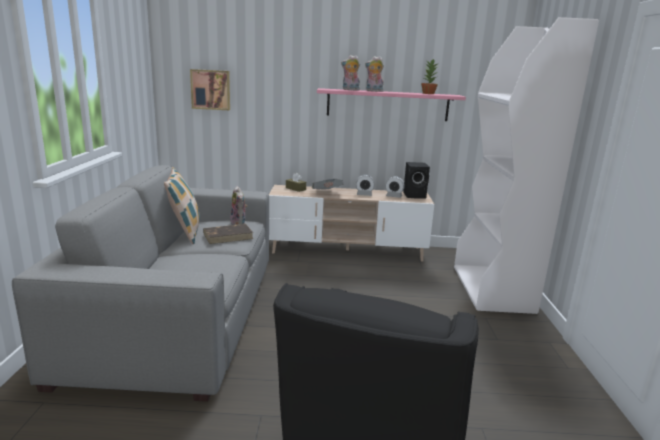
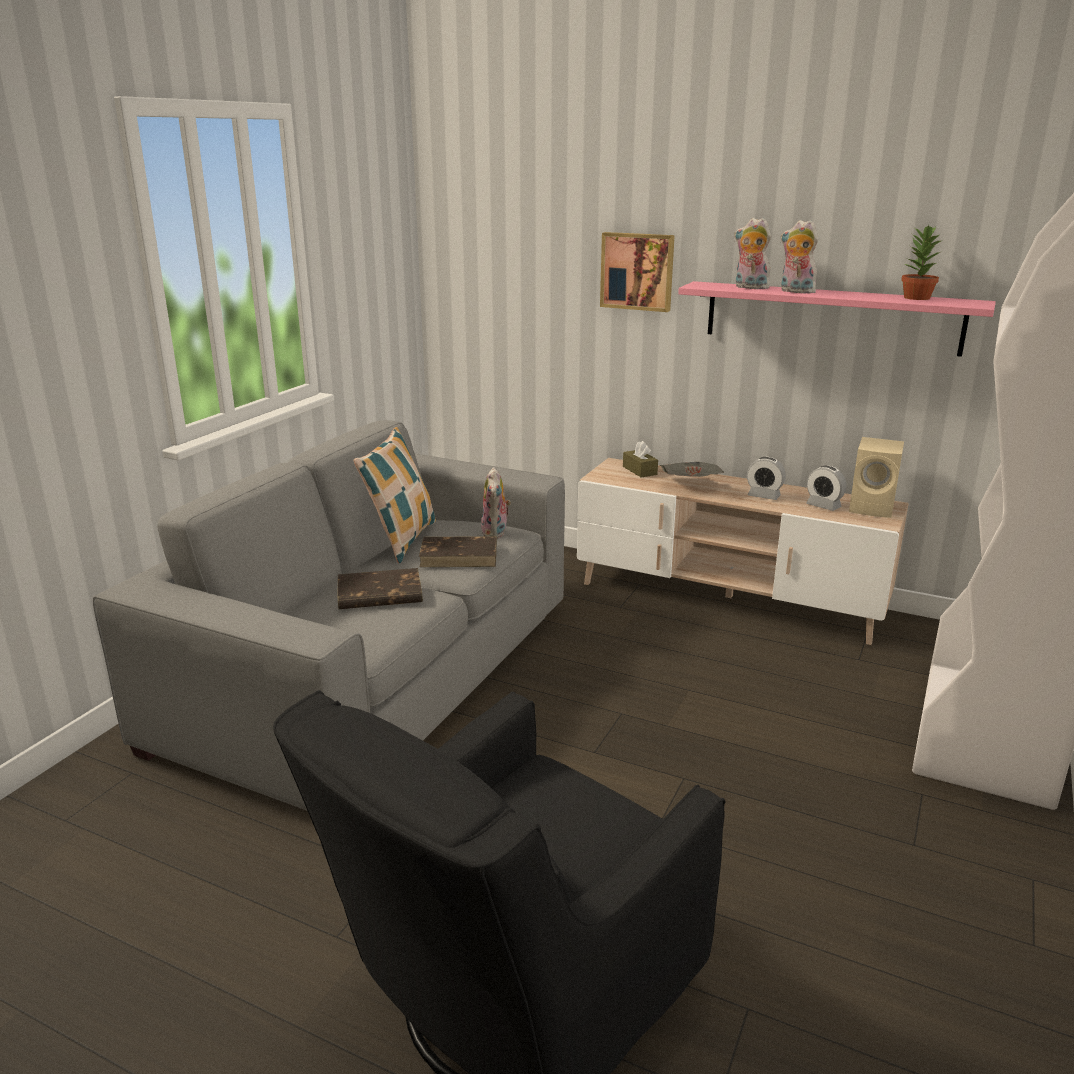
camera: 25 degrees right, 5 degrees up
picture [190,69,230,110] -> picture moved to [600,232,675,312]
black speaker [403,162,430,199] -> beige speaker [849,437,904,518]
none -> brown book [338,568,423,609]

